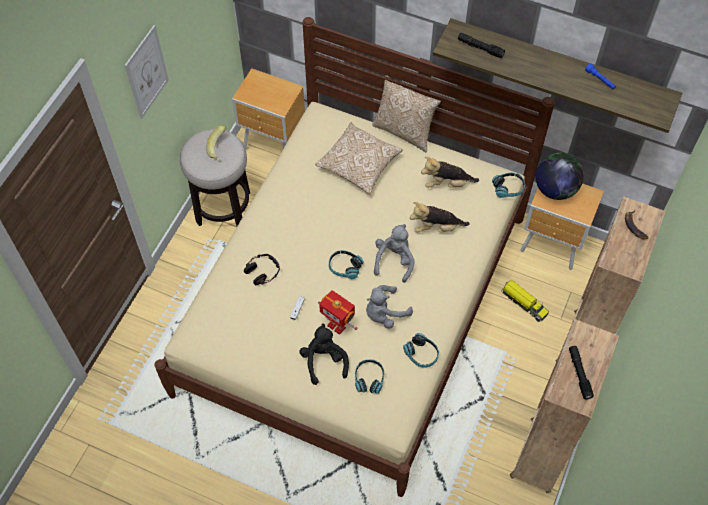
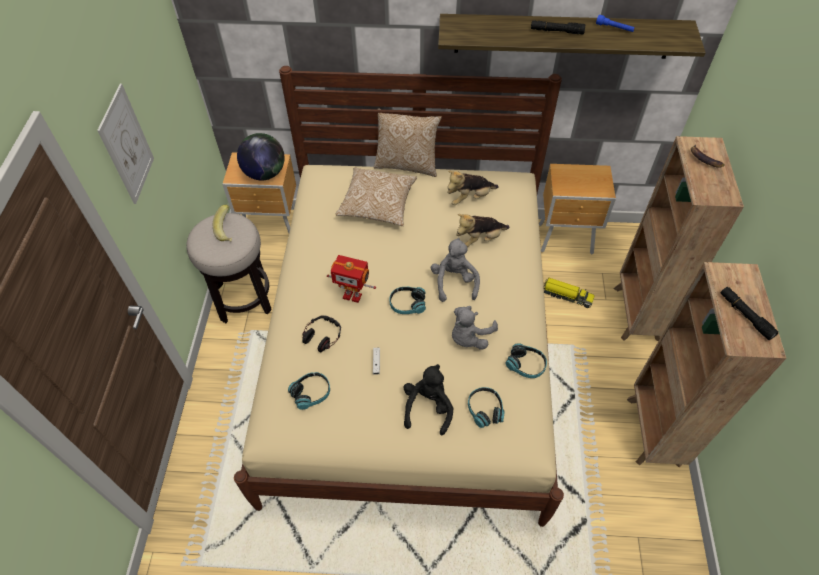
camera: 20 degrees left, 5 degrees down
black plush toy [299,324,349,385] -> black plush toy turned 45 degrees clockwise [404,364,453,436]
toy robot [318,290,357,335] -> toy robot moved to [327,255,376,303]
black flashlight [458,33,505,58] -> black flashlight moved to [531,20,585,34]
headphones [492,173,525,198] -> headphones moved to [288,372,330,410]
globe [536,153,584,200] -> globe moved to [237,133,285,181]

